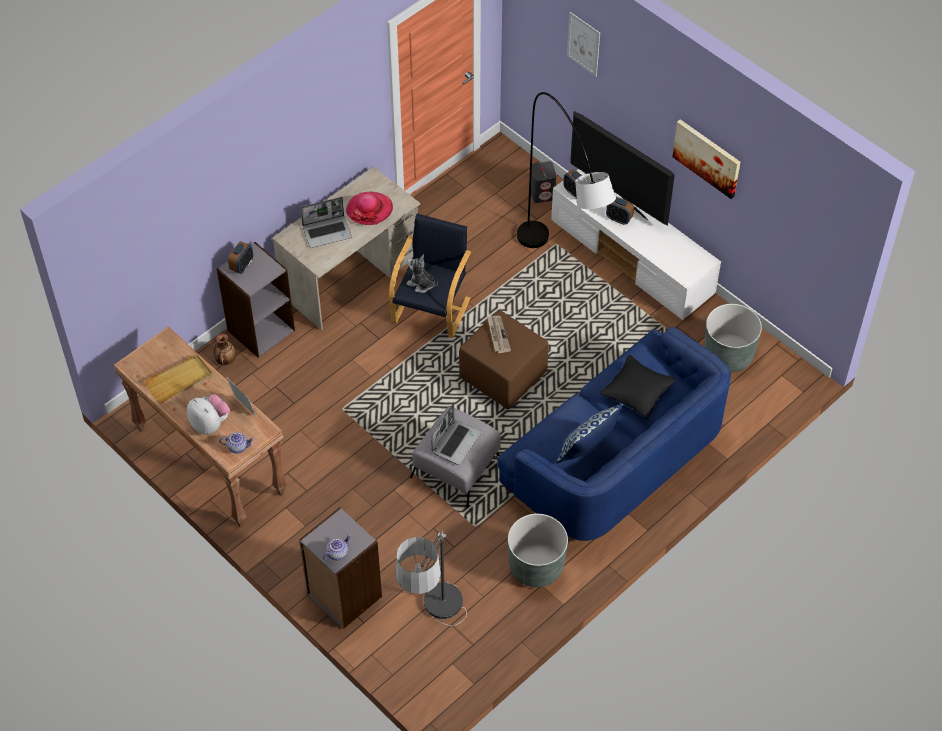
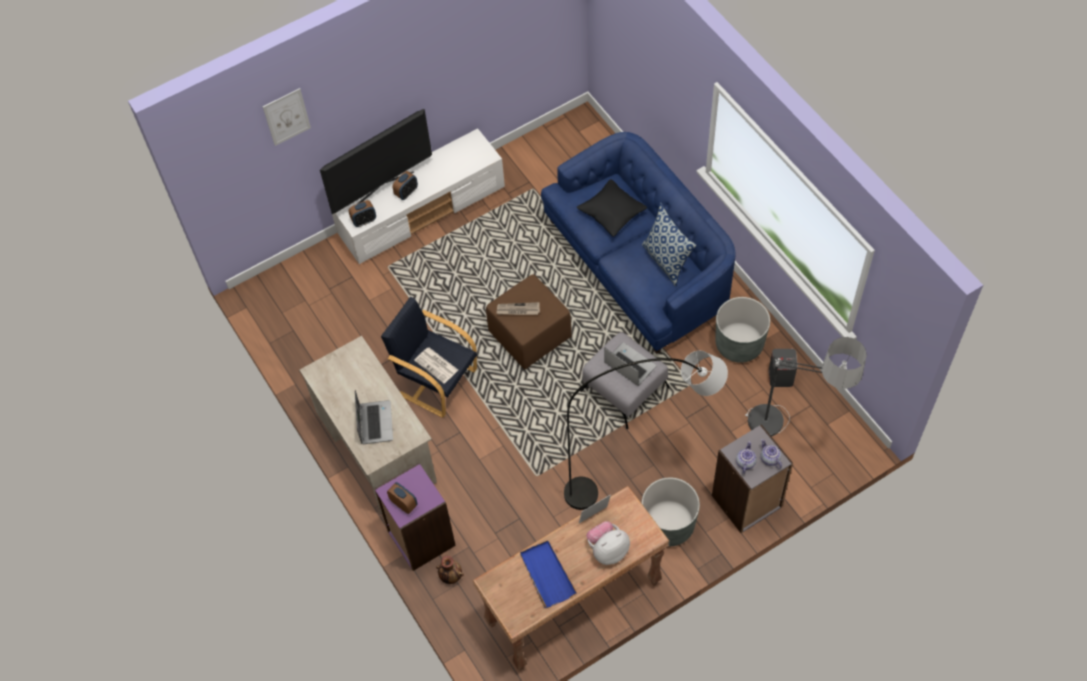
camera: 75 degrees left, 5 degrees up
beige tray [144,354,213,404] -> blue tray [520,540,577,608]
grey bookcase [216,242,295,357] -> purple bookcase [374,463,456,571]
teapot [219,432,254,453] -> teapot moved to [736,441,757,474]
hat [346,192,393,225] -> none
plush toy [406,254,438,293] -> newspaper [414,348,458,384]
grey floor lamp [517,92,616,248] -> grey floor lamp moved to [564,351,728,510]
grey speaker [531,161,556,203] -> grey speaker moved to [769,349,798,387]
picture [673,119,740,199] -> none
grey planter [704,304,762,372] -> grey planter moved to [642,478,700,546]

